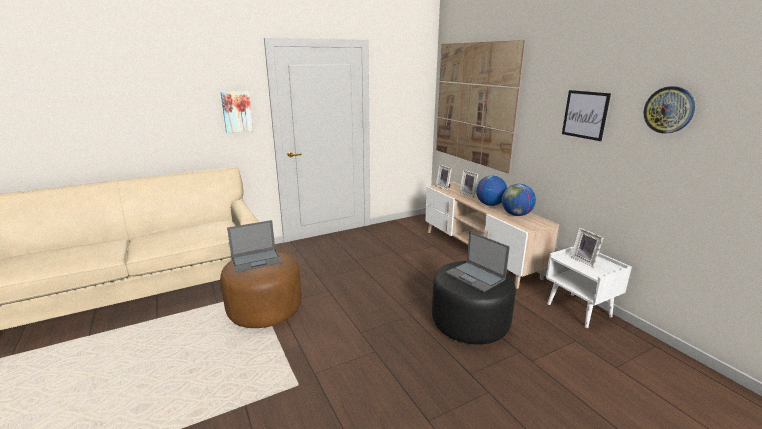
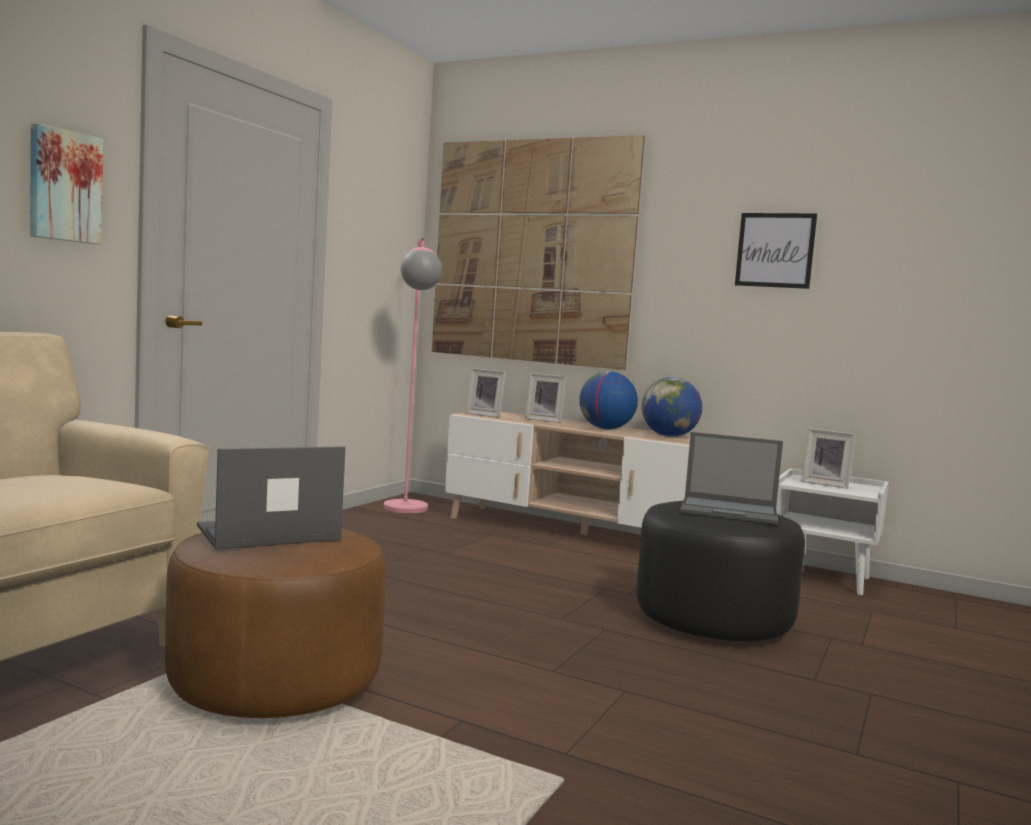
camera: 35 degrees left, 15 degrees down
laptop [227,220,282,273] -> laptop turned 150 degrees counterclockwise [197,446,345,550]
wall clock [644,86,695,134] -> none
none -> pink floor lamp [384,237,442,514]

